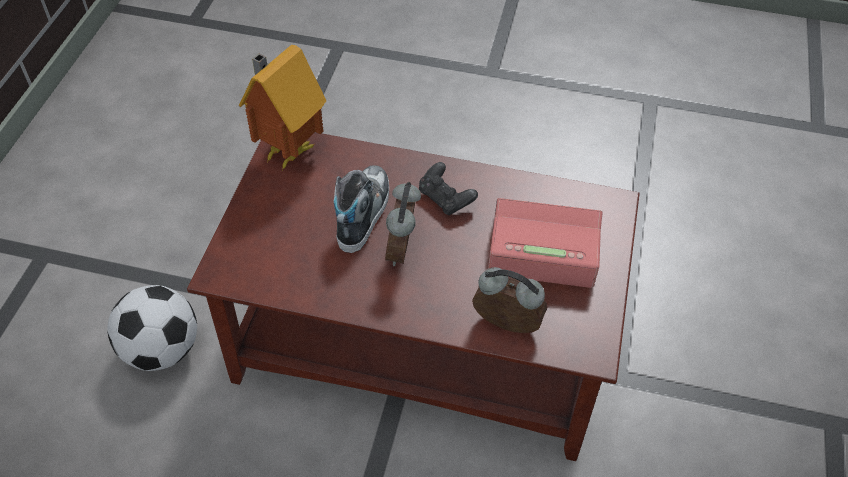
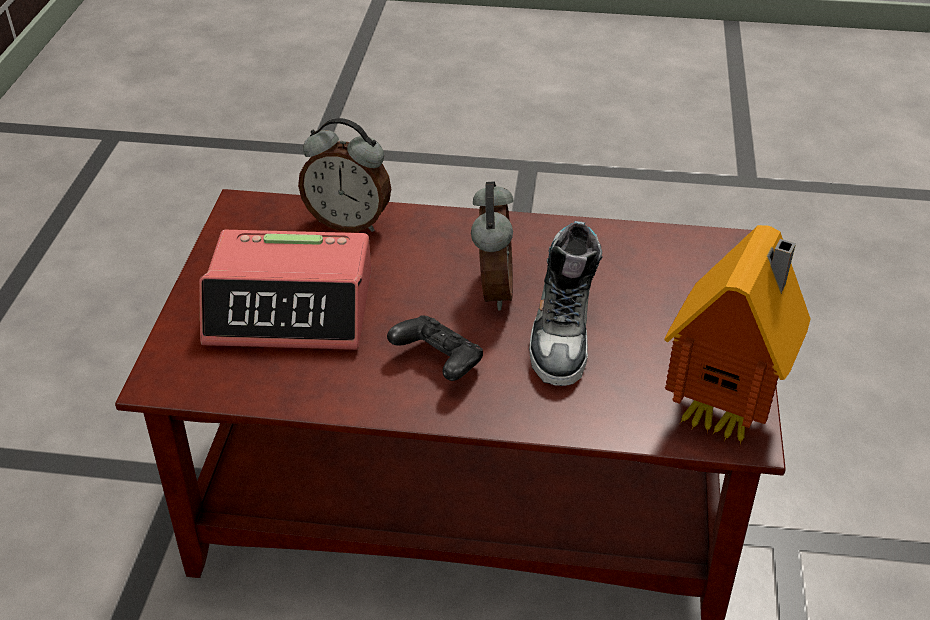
camera: 175 degrees right, 10 degrees down
football [107,285,197,371] -> none

